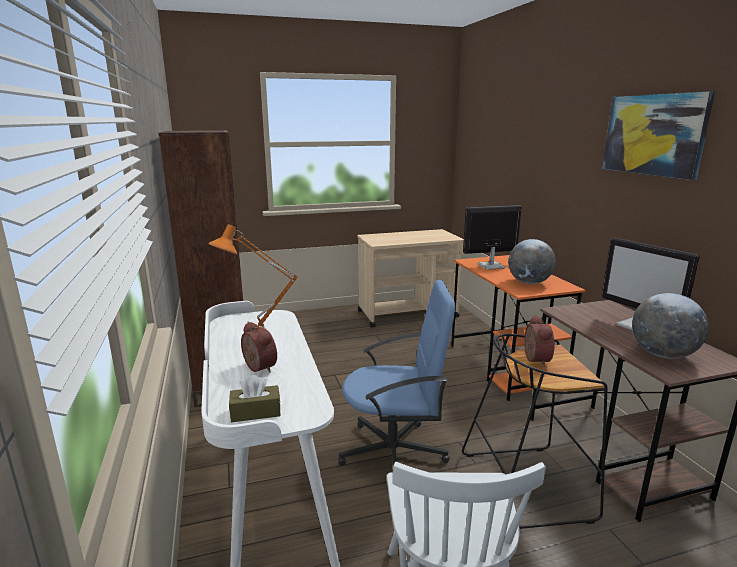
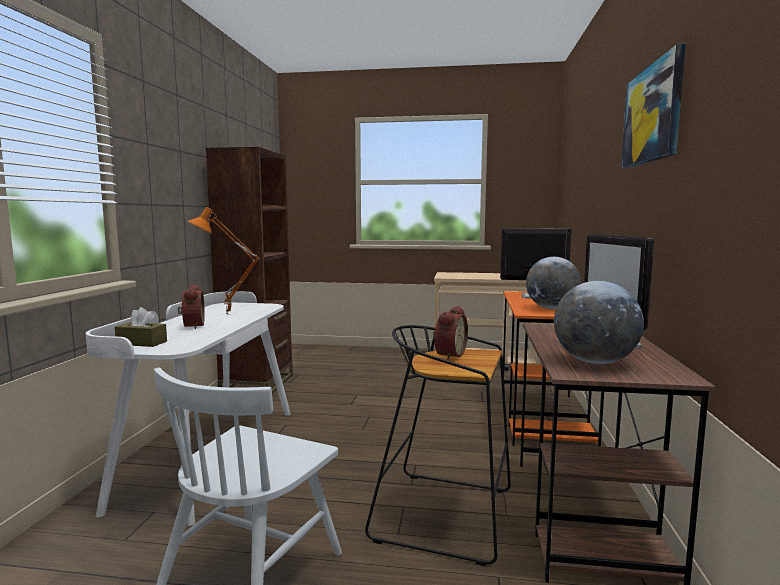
camera: 25 degrees right, 10 degrees down
blue office chair [338,280,455,466] -> none

